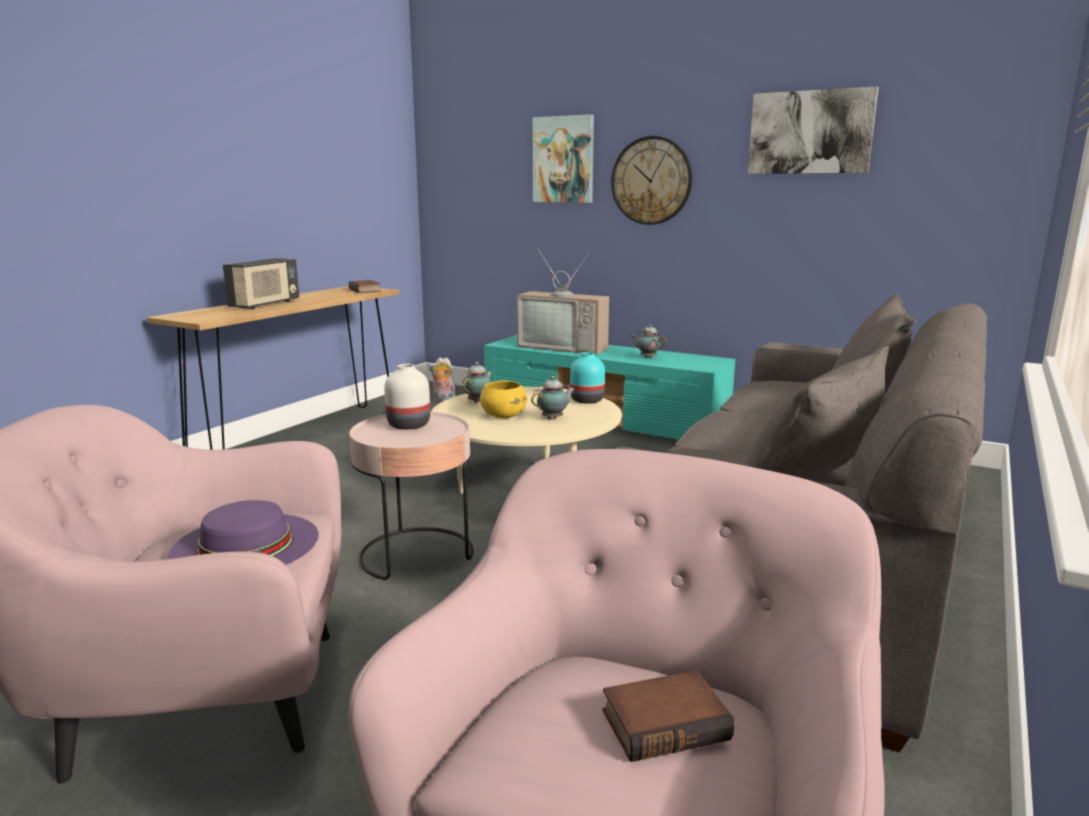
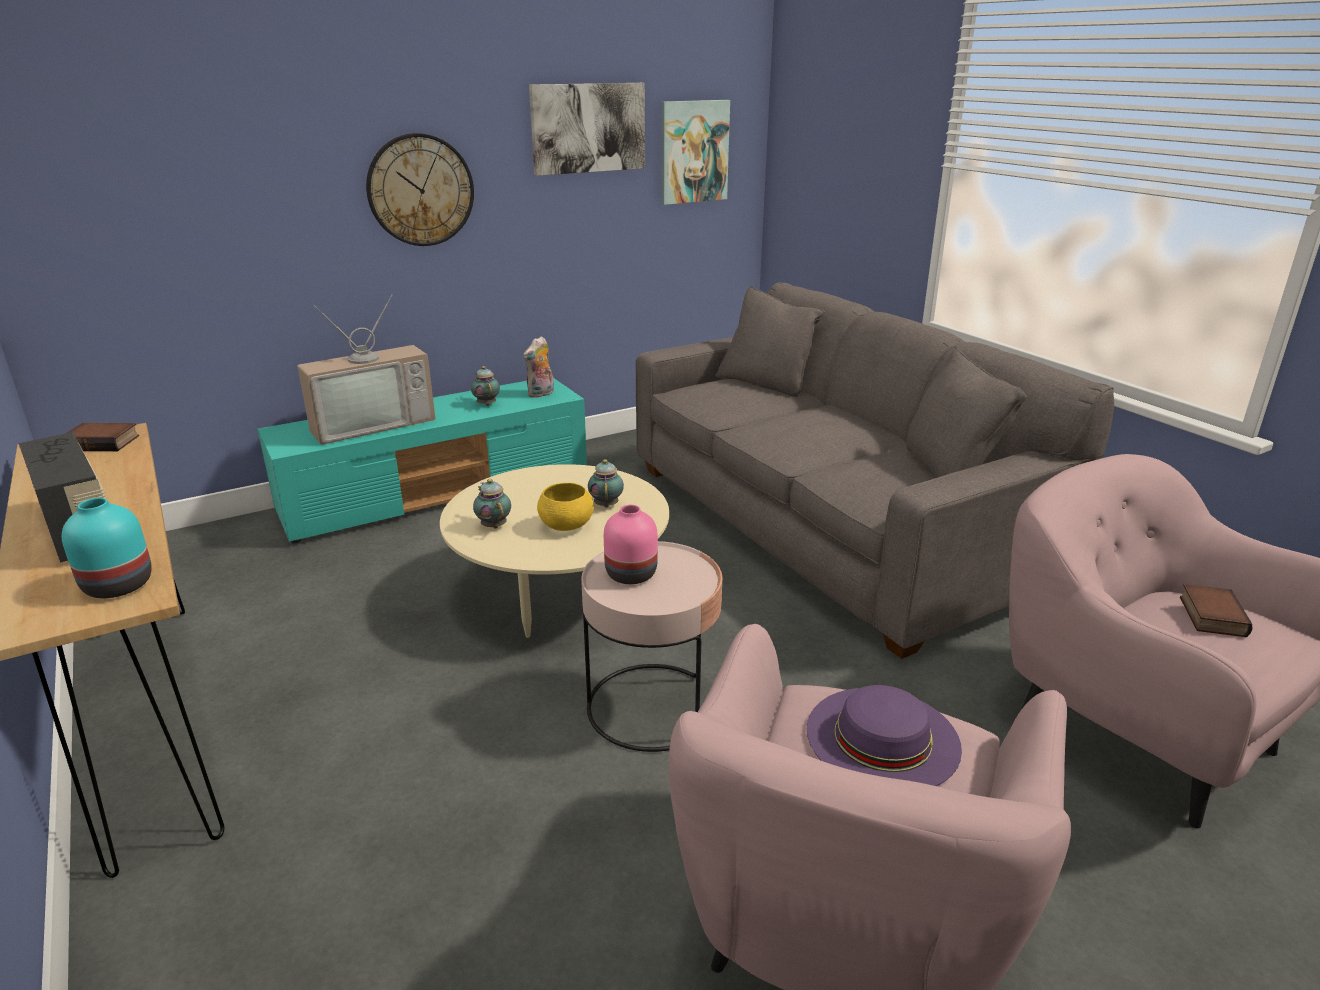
camera: 60 degrees left, 10 degrees up
white vase [384,364,430,430] -> pink vase [604,505,658,584]
plush toy [429,357,455,401] -> plush toy moved to [523,336,554,398]
picture [533,114,594,203] -> picture moved to [661,100,730,205]
turquoise vase [570,352,605,404] -> turquoise vase moved to [62,498,152,598]
teapot [630,324,667,358] -> teapot turned 90 degrees clockwise [471,366,500,406]

